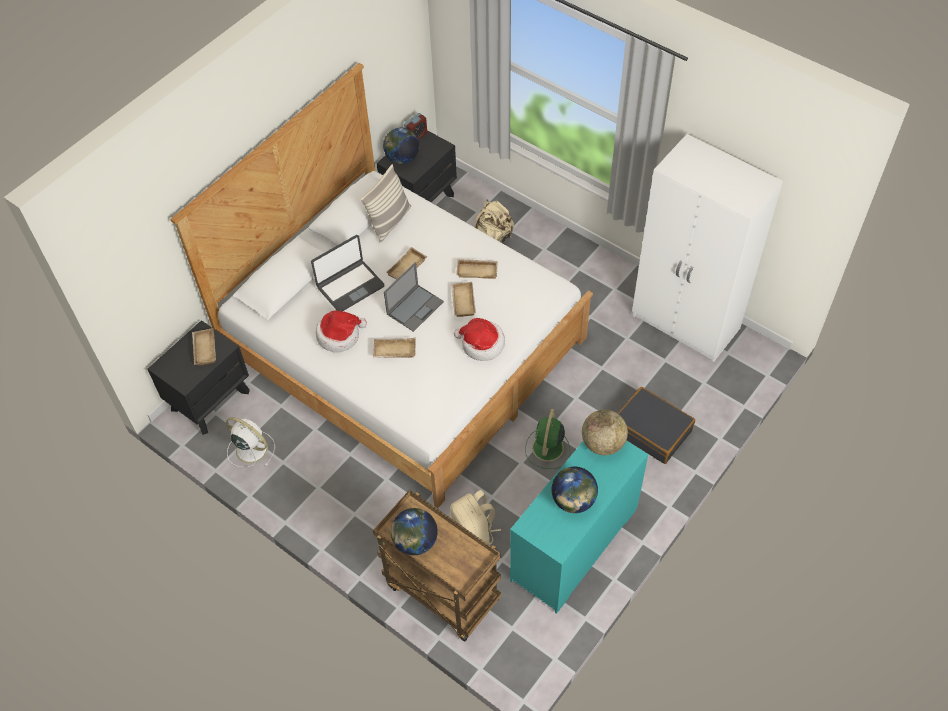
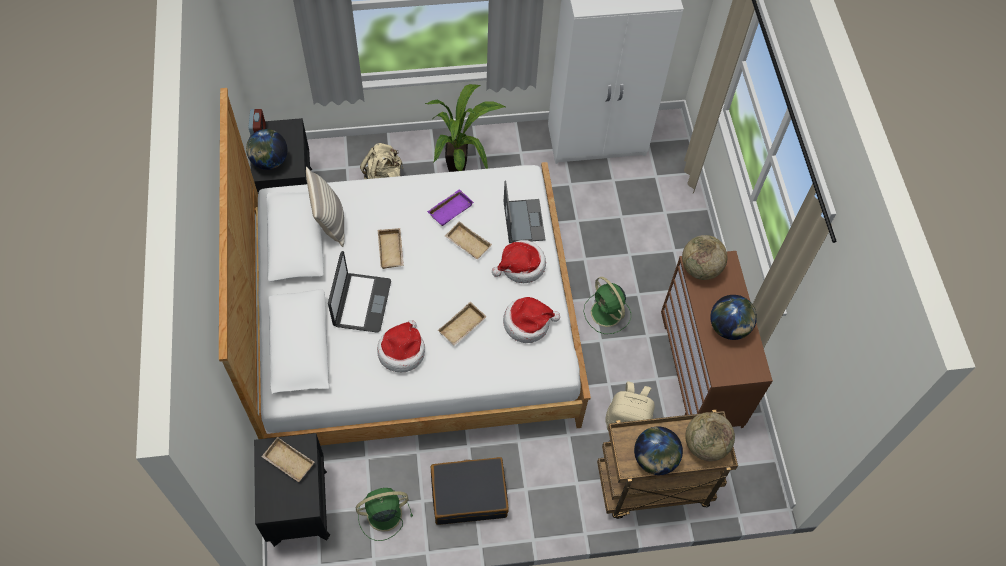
camera: 50 degrees left, 5 degrees up
white fan [226,417,275,467] -> green fan [356,488,413,541]
laptop [384,263,444,332] -> laptop moved to [504,181,546,243]
beige tray [456,259,498,279] -> purple tray [427,189,474,226]
turquoise dresser [510,440,648,614] -> brown dresser [661,251,773,428]
black suitcase [618,387,695,464] -> black suitcase moved to [431,457,509,525]
none -> potted plant [425,84,507,172]
none -> hat [503,297,560,343]
none -> globe [685,412,735,461]

